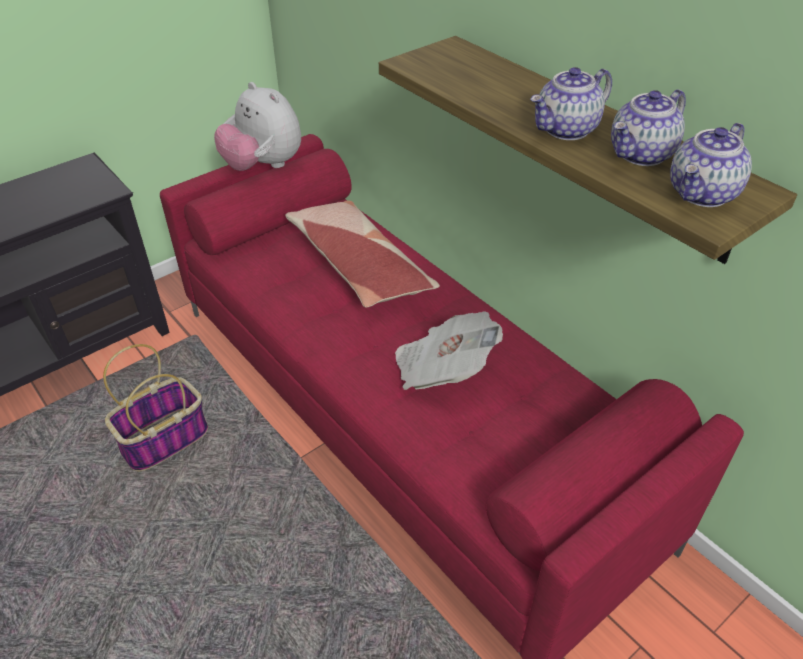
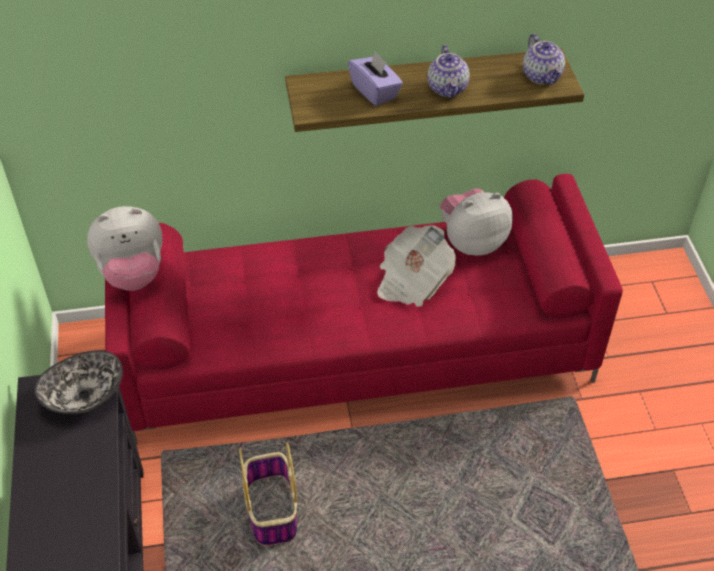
camera: 60 degrees left, 5 degrees up
pillow [285,200,440,307] -> none
teapot [611,89,686,166] -> none
none -> bowl [35,350,123,414]
none -> purple tissue box [348,51,403,106]
none -> plush toy [440,188,513,256]

